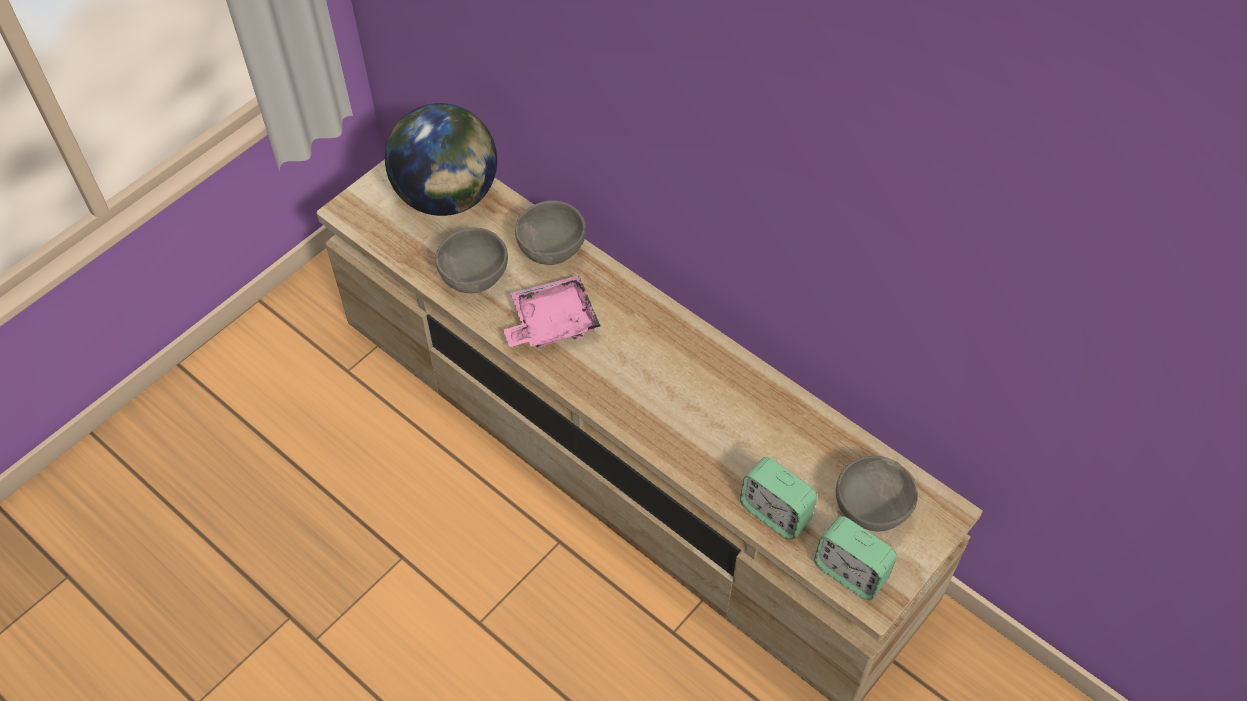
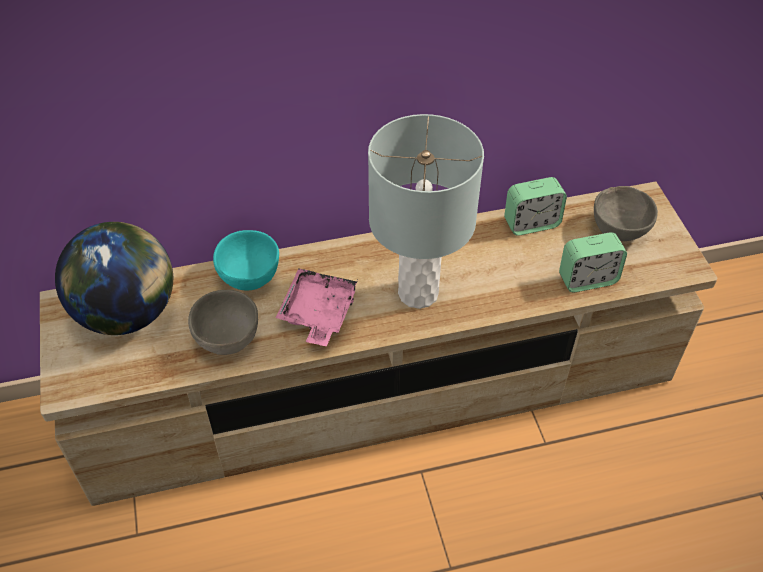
camera: 55 degrees left, 5 degrees down
grey bowl [515,200,586,265] -> turquoise bowl [213,230,279,290]
alarm clock [814,516,897,601] -> alarm clock moved to [504,177,567,236]
none -> grey table lamp [368,114,484,309]

